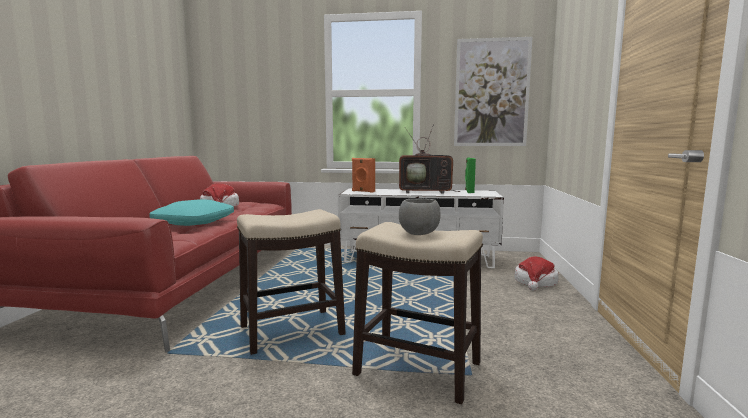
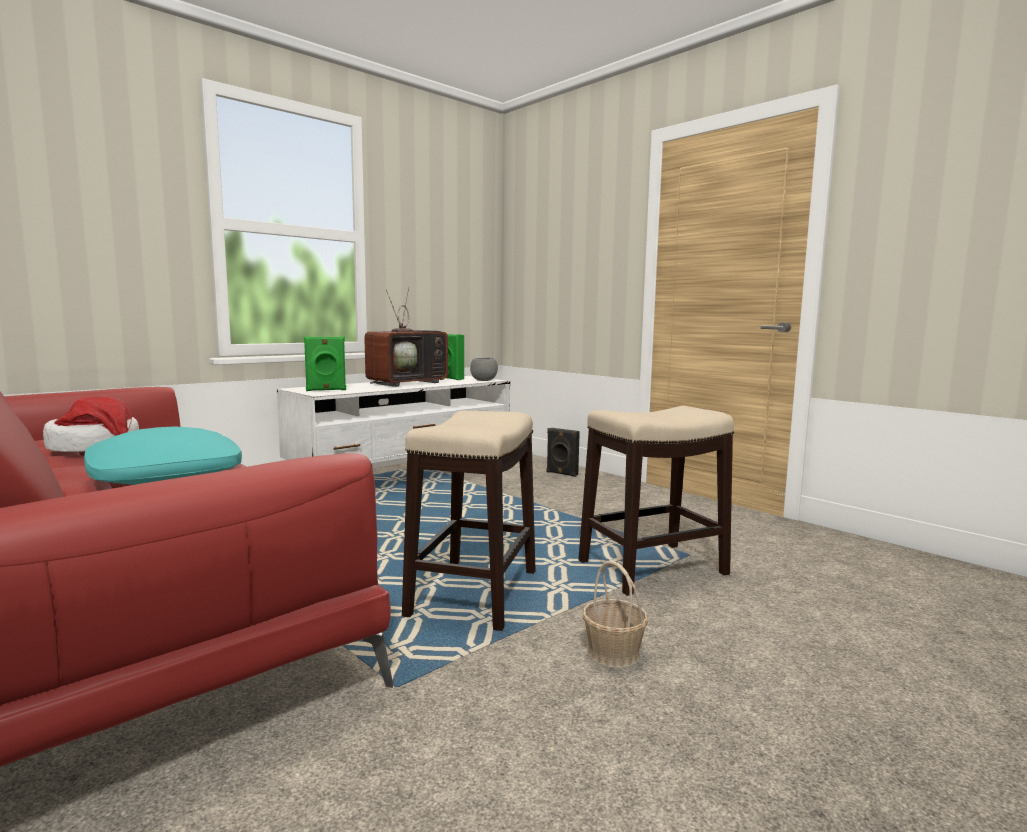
camera: 50 degrees left, 0 degrees up
orange speaker [352,158,375,193] -> green speaker [304,336,346,391]
grey bowl [399,199,441,235] -> grey bowl moved to [470,357,498,381]
picture [454,37,533,146] -> none
hat [514,256,559,291] -> black speaker [546,428,580,477]
none -> basket [583,560,648,668]

